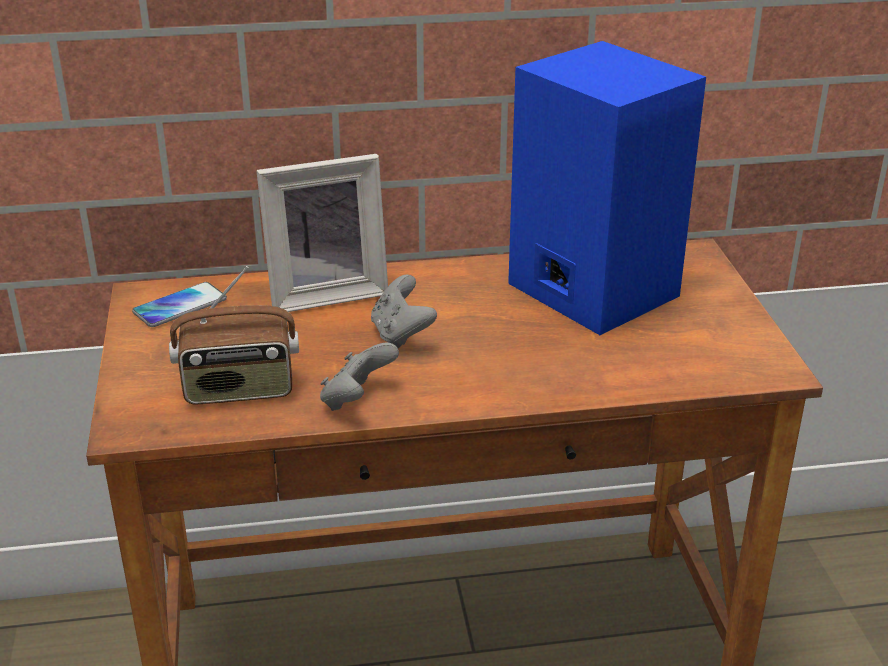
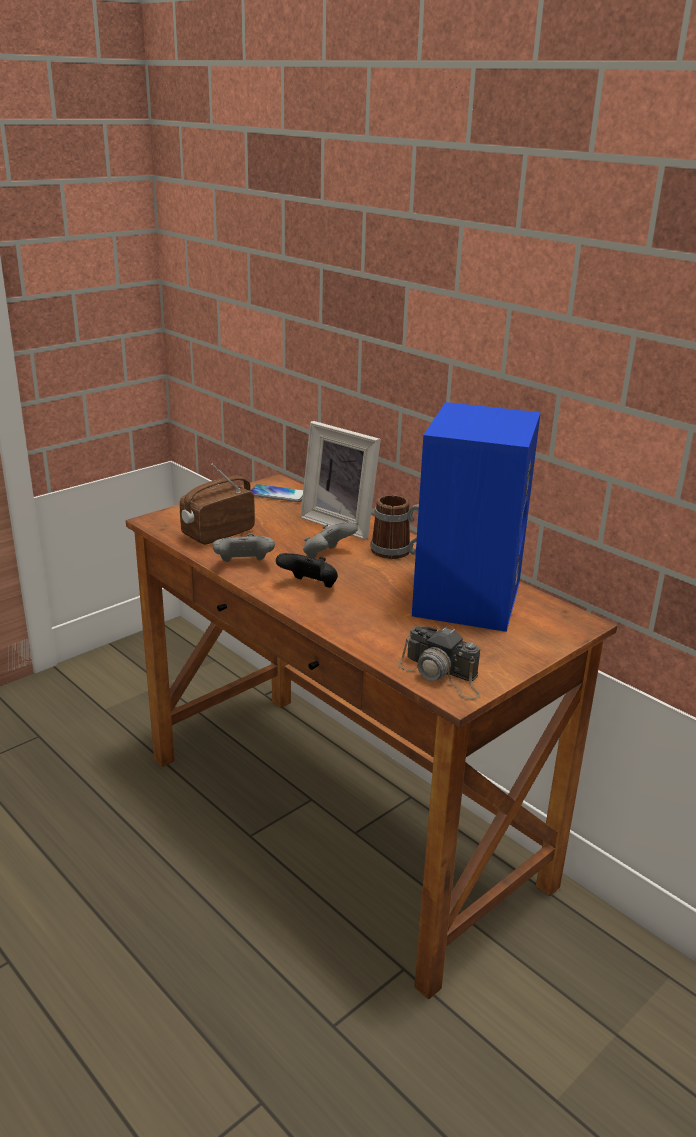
camera: 55 degrees right, 5 degrees down
radio [169,266,299,405] -> radio turned 90 degrees clockwise [180,463,255,545]
none -> black game controller [276,553,338,588]
none -> mug [370,495,419,559]
none -> camera [398,626,480,700]

